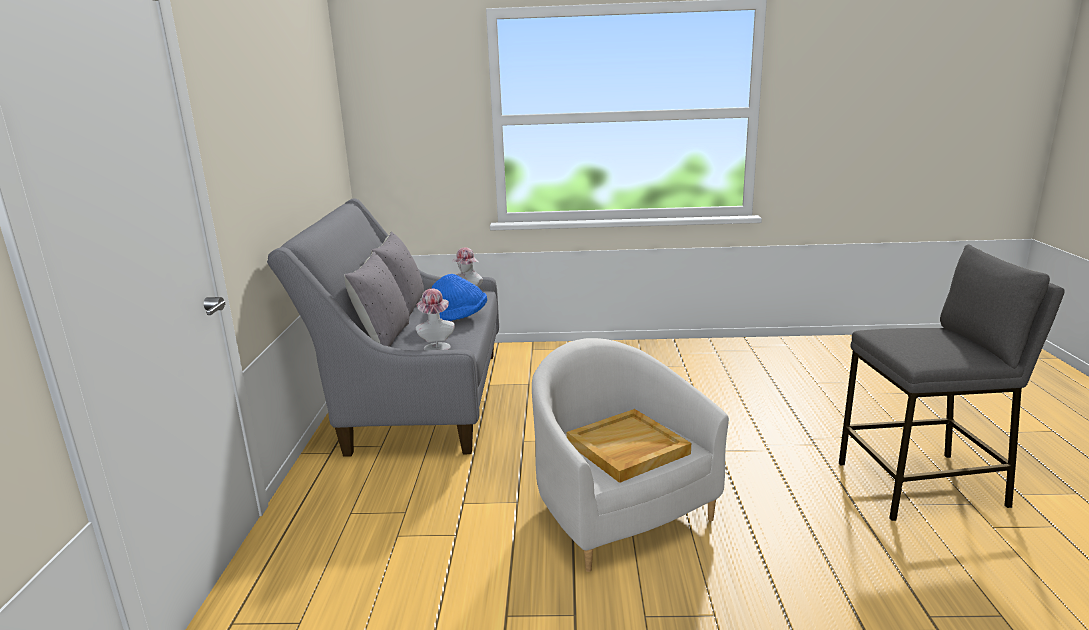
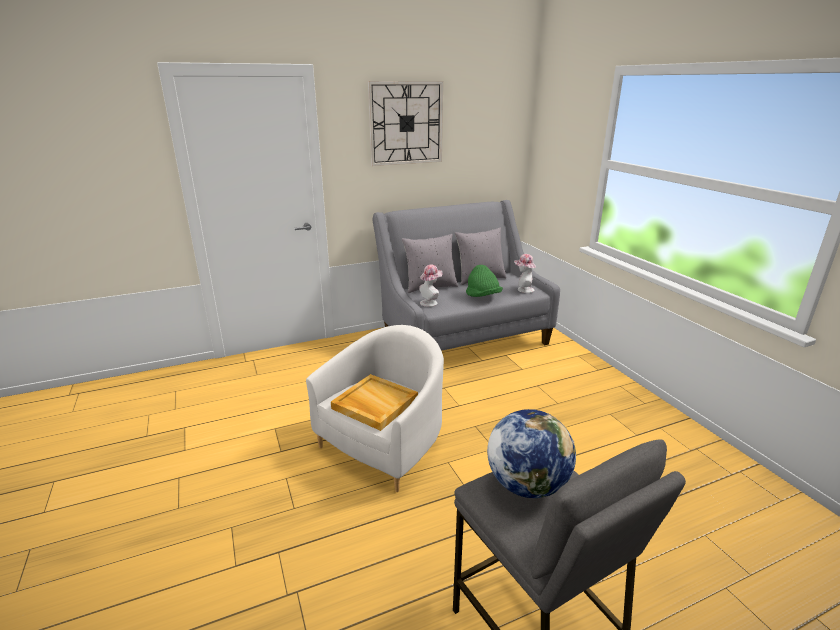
camera: 65 degrees right, 5 degrees up
blue hat [432,274,487,321] -> green hat [466,265,503,297]
none -> wall clock [368,81,443,166]
none -> globe [487,409,576,498]

